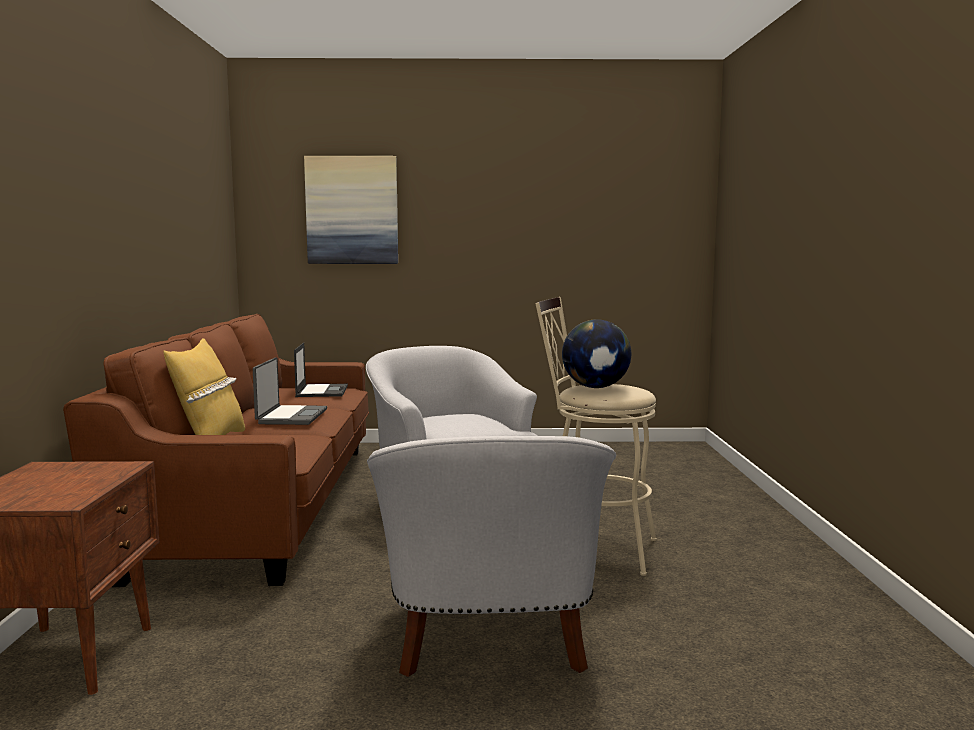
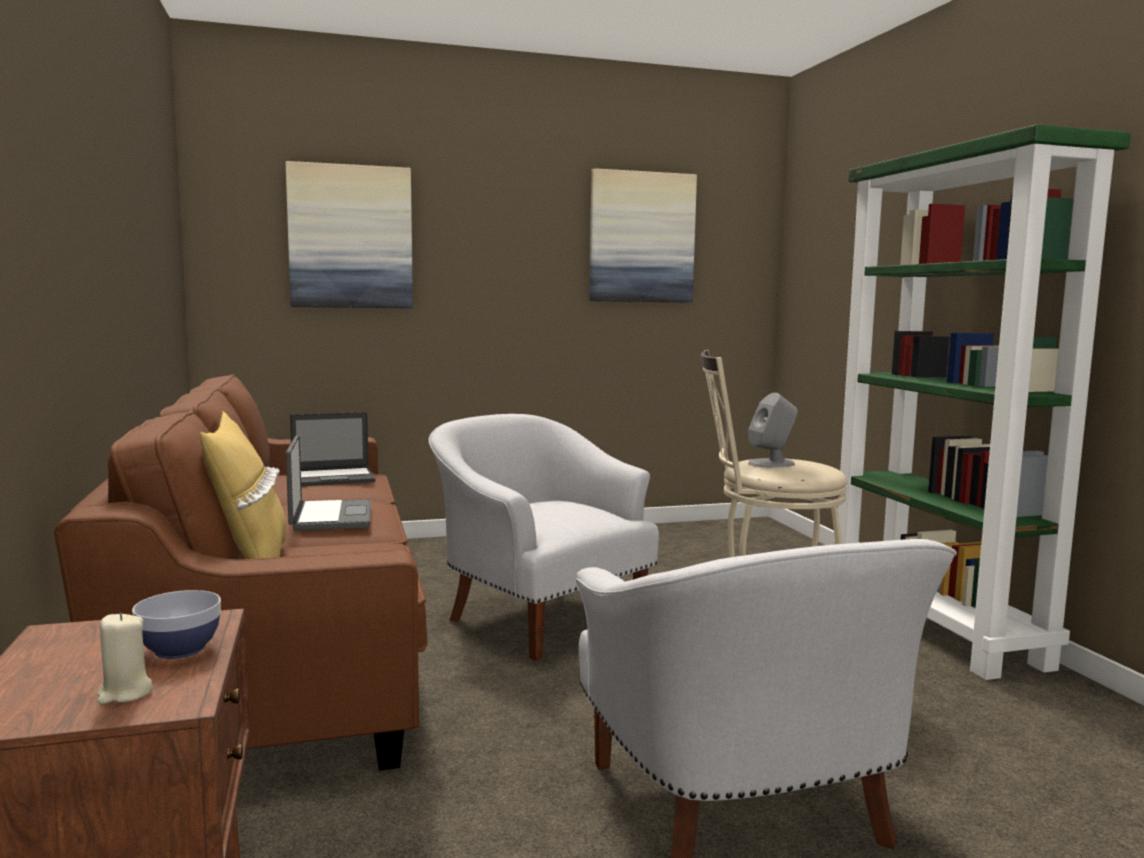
camera: 15 degrees left, 0 degrees up
laptop [294,343,348,397] -> laptop turned 90 degrees clockwise [290,412,375,486]
globe [562,319,631,388] -> grey speaker [748,393,798,468]
none -> beige candle [97,612,153,704]
none -> bowl [132,590,221,659]
none -> picture [589,168,697,303]
none -> green bookcase [838,124,1131,680]

